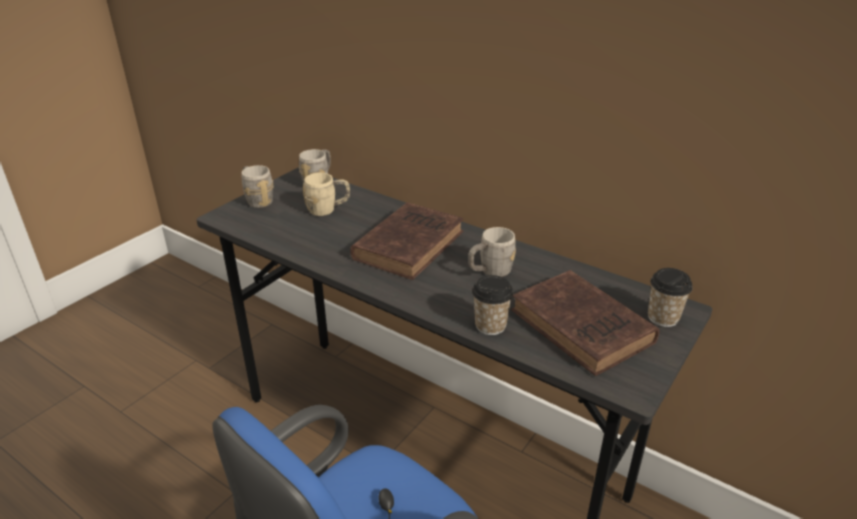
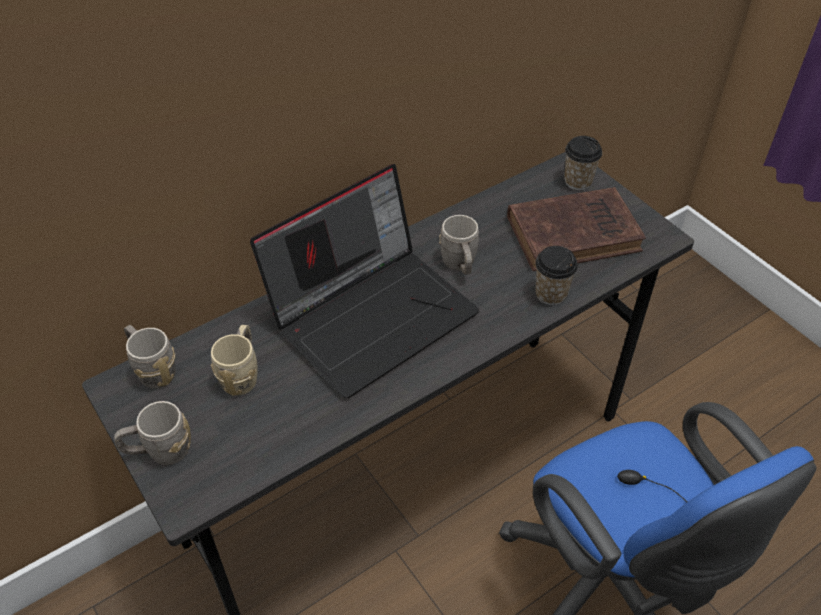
camera: 70 degrees left, 15 degrees up
brown book [350,202,463,280] -> laptop [250,164,479,398]

